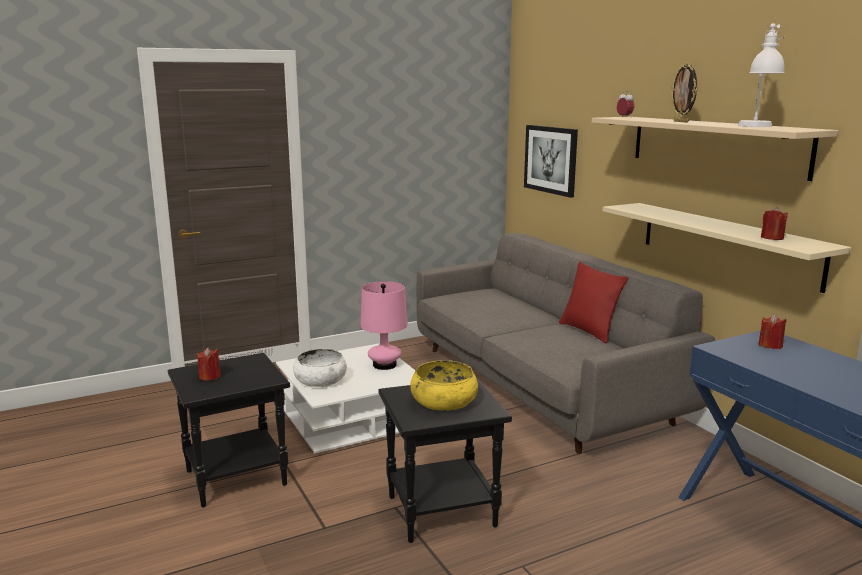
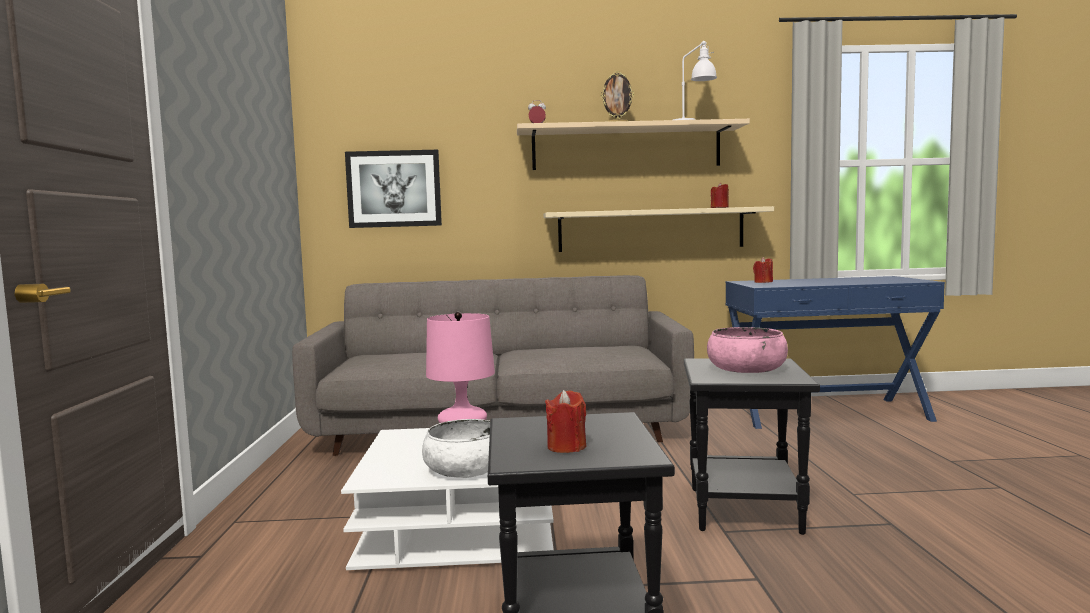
camera: 65 degrees left, 10 degrees down
yellow bowl [410,360,478,411] -> pink bowl [707,327,788,373]
red pillow [559,262,628,343] -> none

